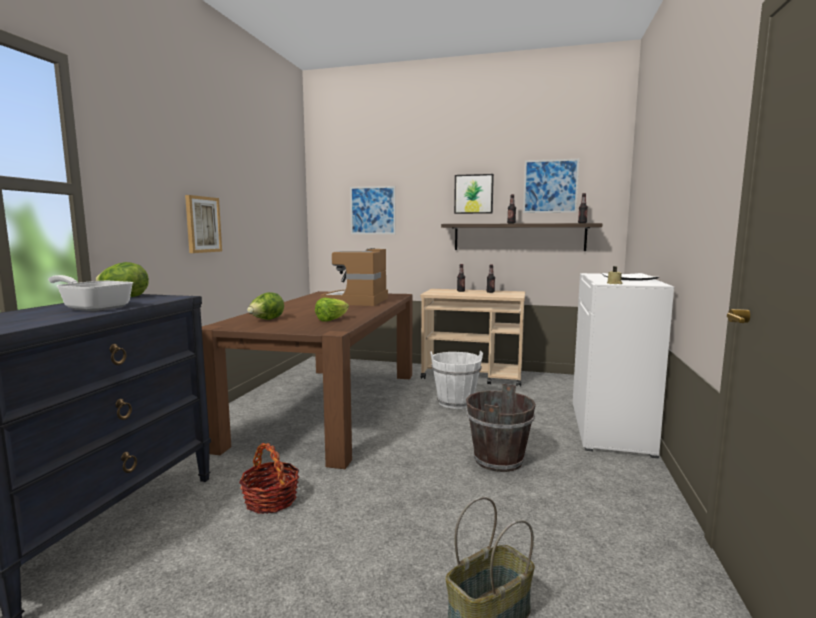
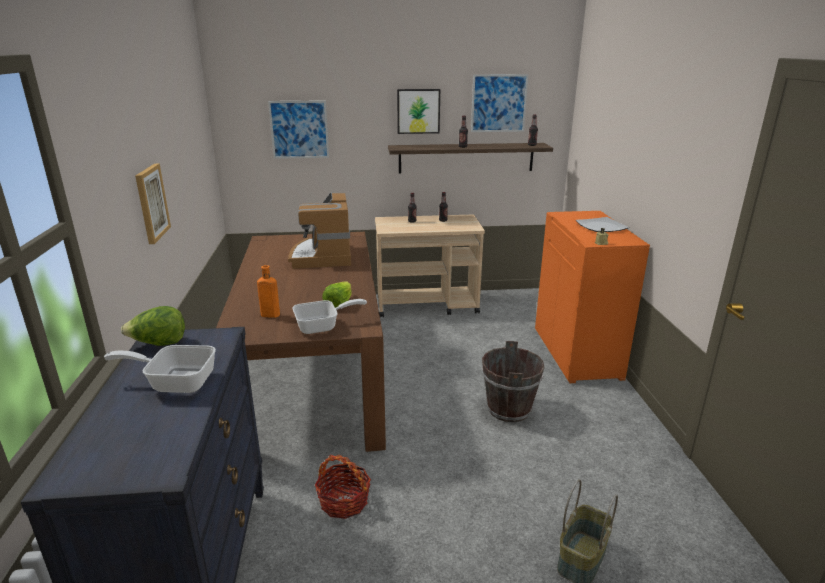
camera: 20 degrees left, 15 degrees up
lettuce [247,292,284,320] -> orange bottle [257,265,280,318]
white bucket [430,351,483,409] -> none
white cabinet [573,273,674,459] -> orange cabinet [535,211,650,383]
none -> frying pan [292,299,367,334]

